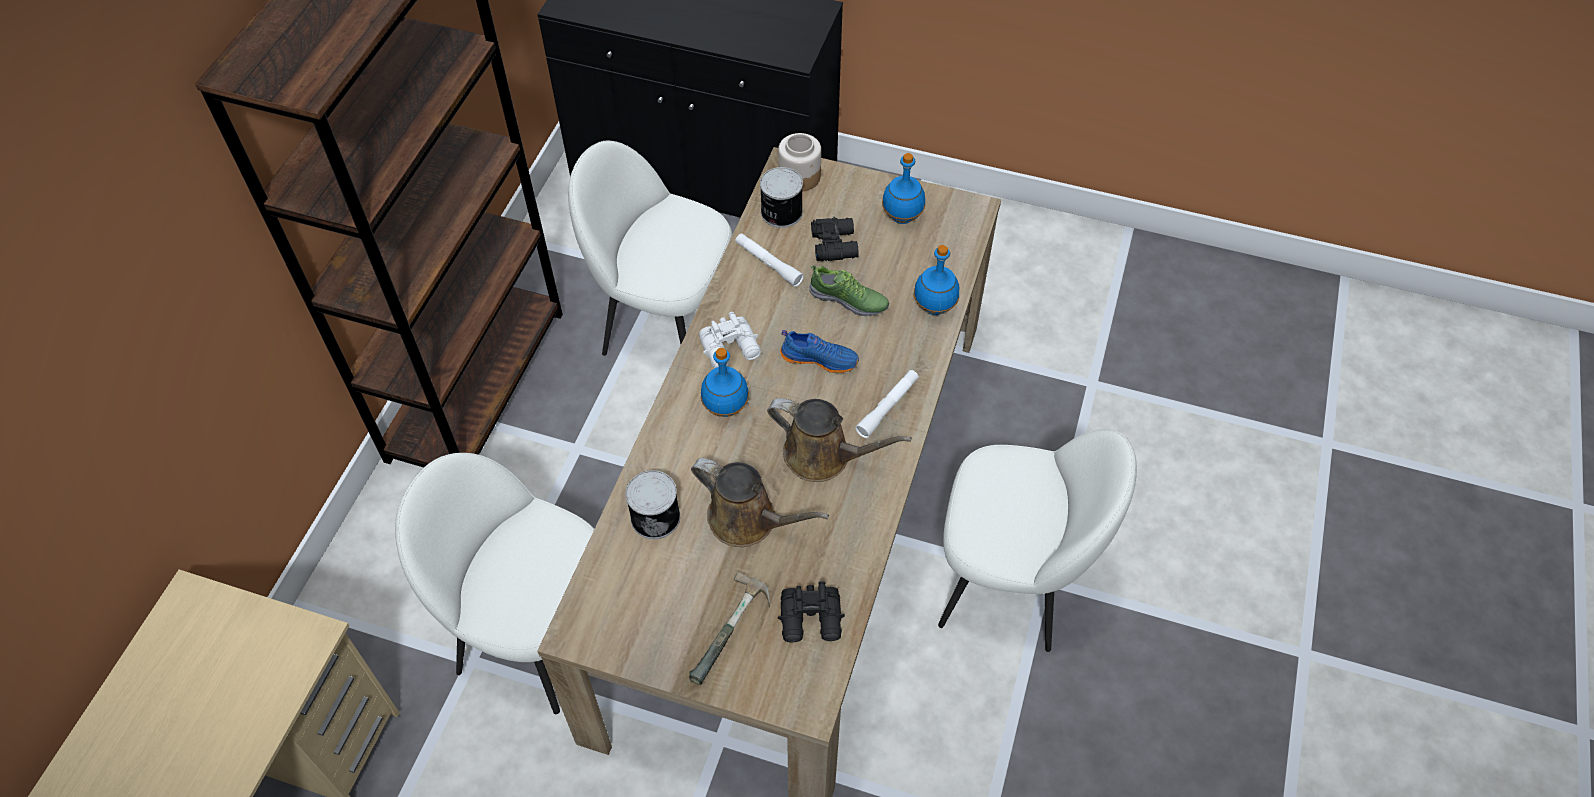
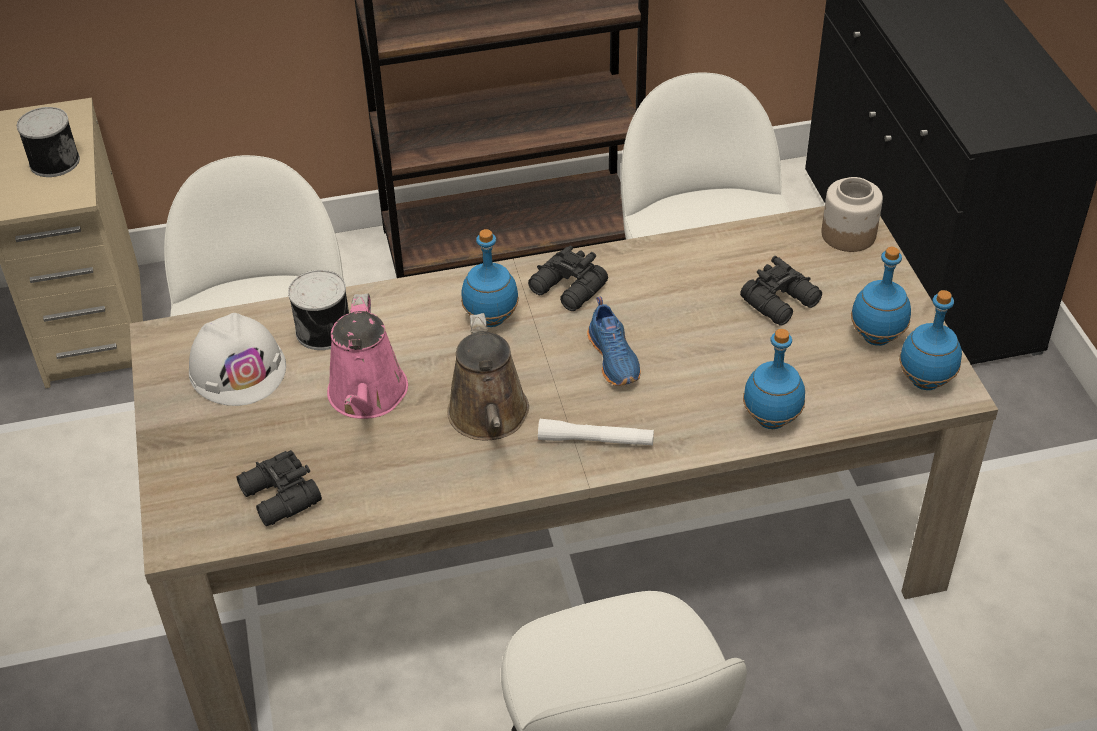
camera: 60 degrees right, 10 degrees down
hammer [689,571,770,685] -> none
brown watering can [691,458,829,547] -> pink watering can [327,294,408,419]
white binoculars [699,312,761,369] -> black binoculars [528,246,608,311]
white flashlight [736,233,804,287] -> none
can [760,167,803,228] -> can moved to [17,107,80,177]
shoe [809,265,889,316] -> none
none -> white hard hat [189,313,286,406]
none -> blue bottle [899,290,962,390]

